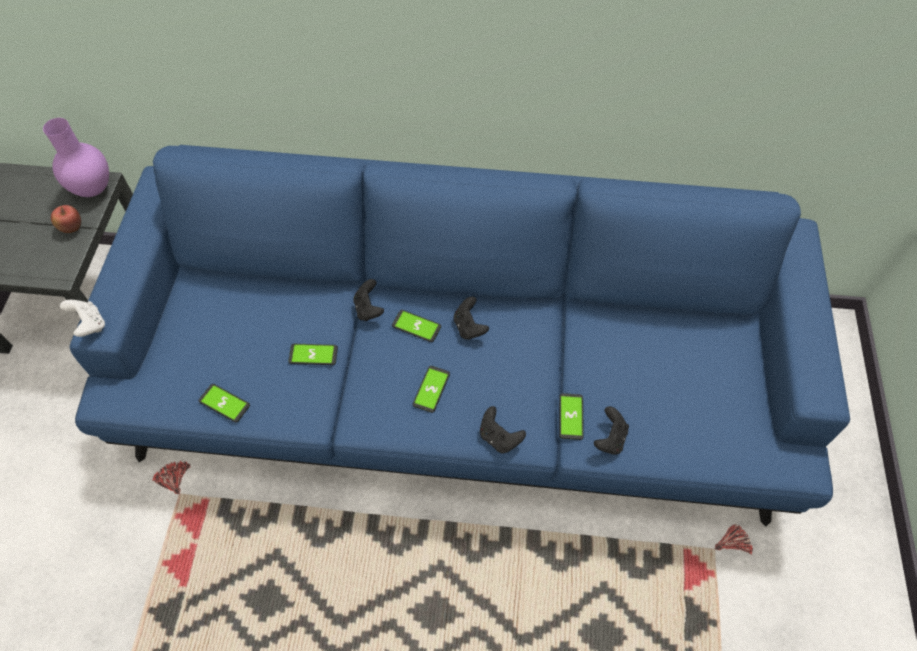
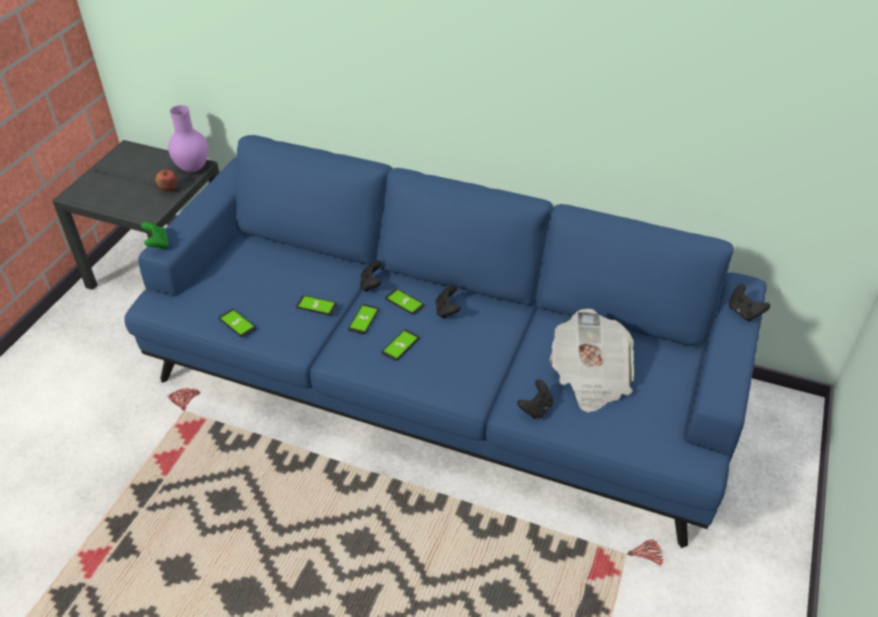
camera: 15 degrees right, 15 degrees down
white game controller [60,300,105,337] -> green game controller [141,222,169,250]
black game controller [480,406,526,453] -> black game controller moved to [729,284,770,321]
phone [559,393,584,440] -> phone moved to [348,304,379,334]
none -> newspaper [550,309,634,412]

